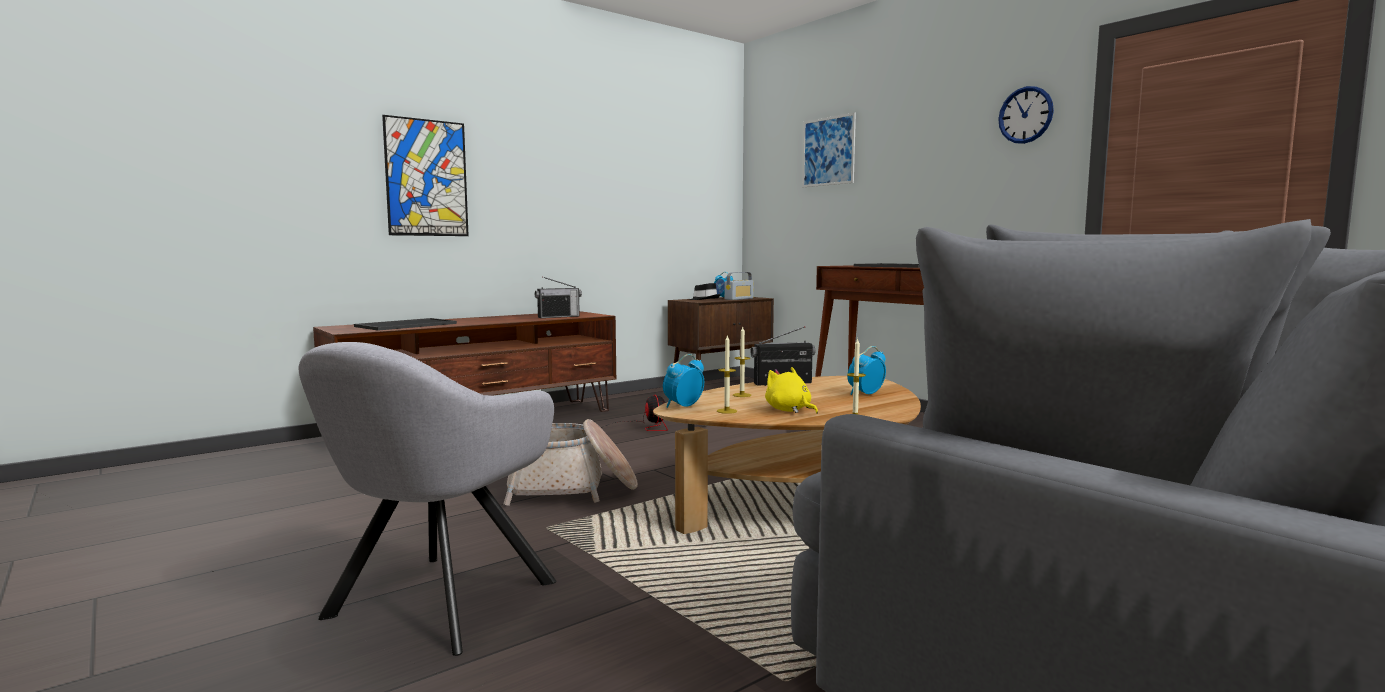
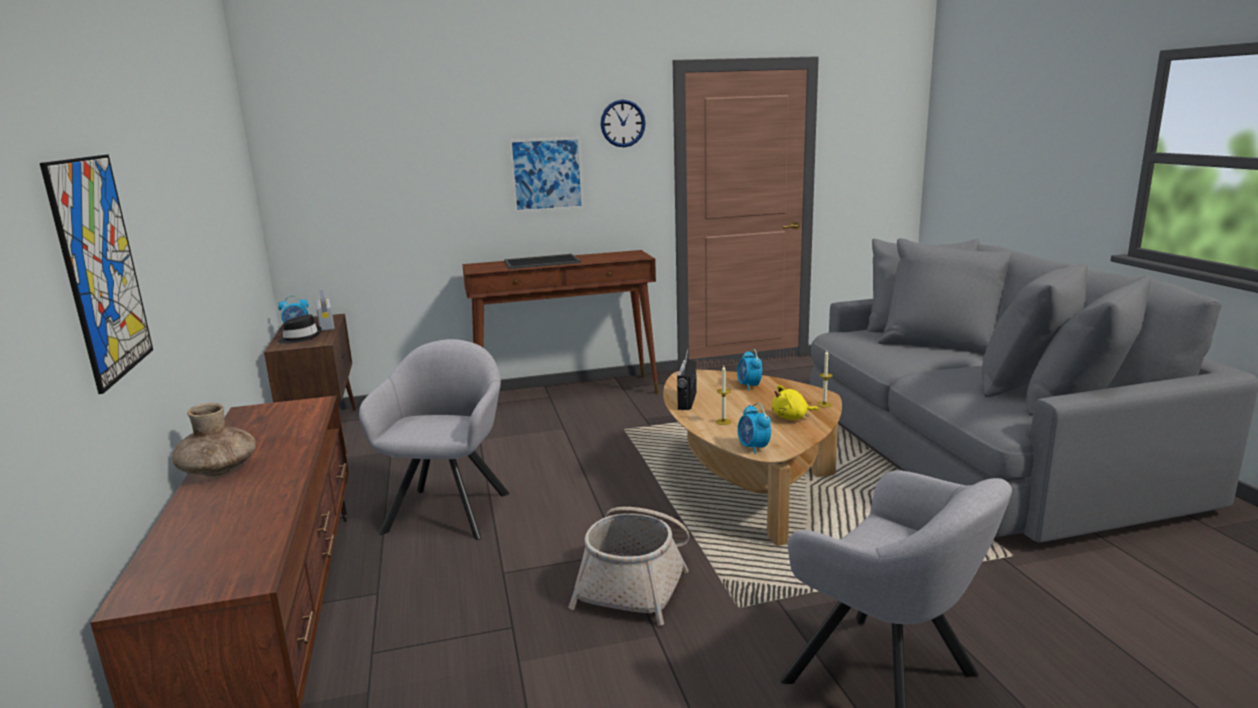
camera: 65 degrees left, 10 degrees up
tray [354,318,457,331] -> none
radio [535,277,582,318] -> none
fan [601,395,668,431] -> grey armchair [359,339,509,540]
candle [717,334,737,414] -> none
picture [802,112,856,187] -> picture moved to [509,137,584,213]
none -> brown vase [172,403,256,476]

